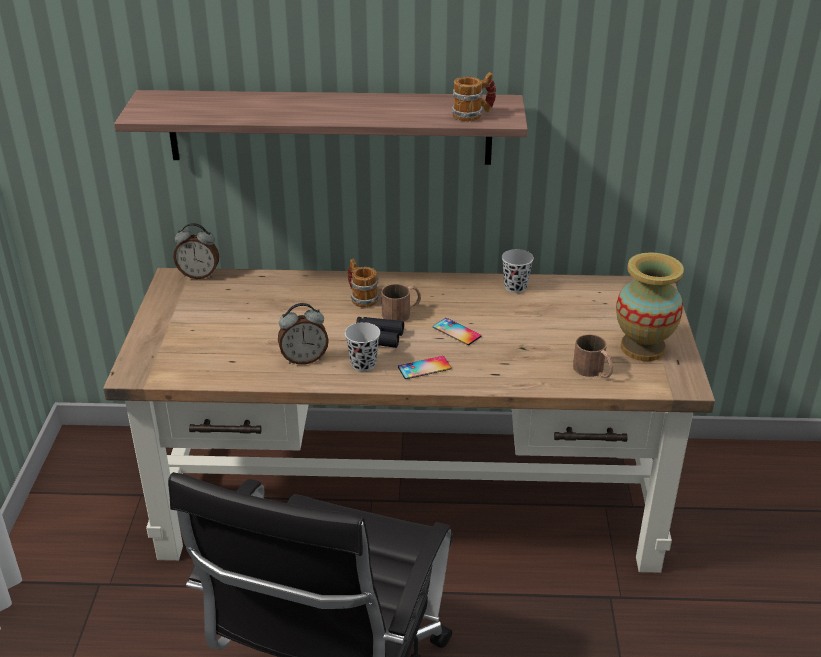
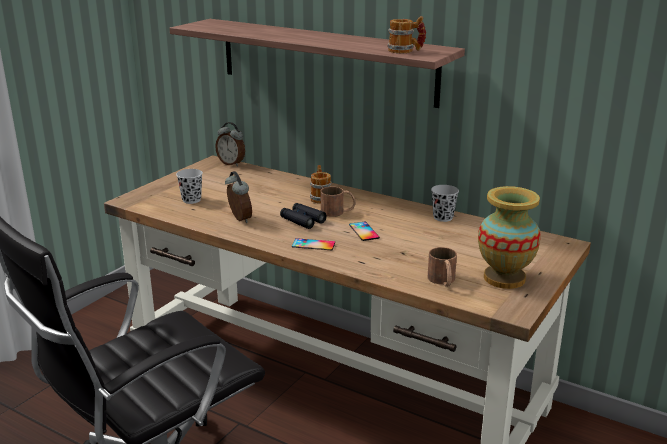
camera: 30 degrees right, 10 degrees down
alarm clock [278,303,329,365] -> alarm clock turned 135 degrees counterclockwise [225,171,252,223]
black cup [345,322,380,371] -> black cup moved to [176,169,203,204]

